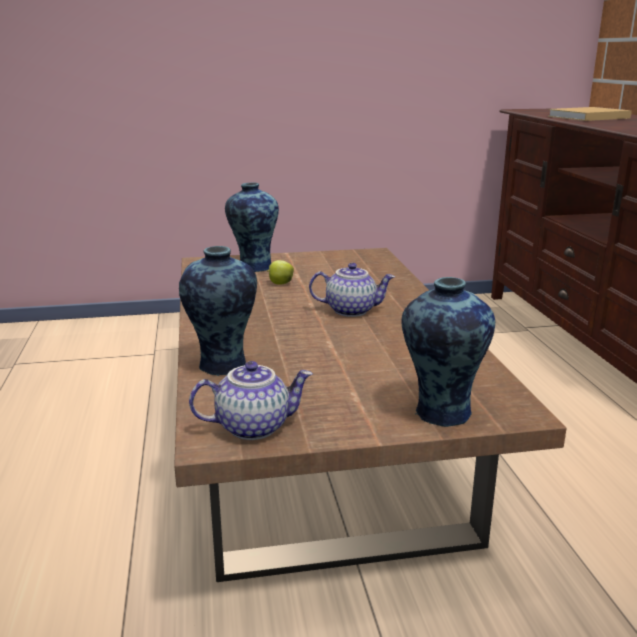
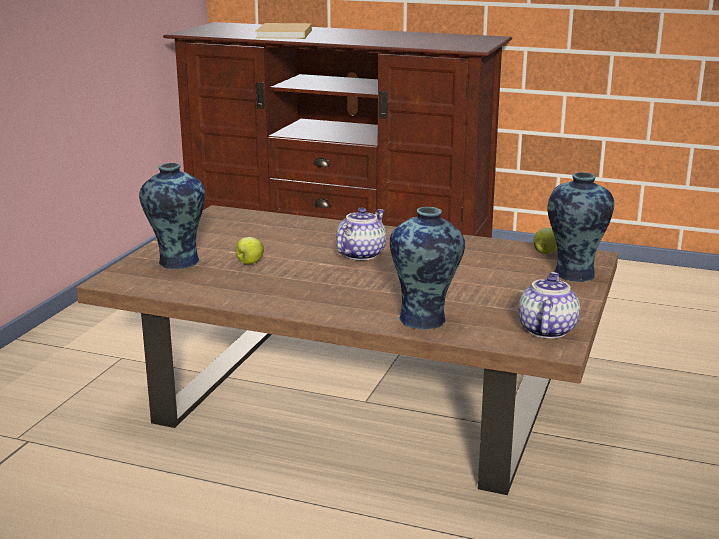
camera: 60 degrees left, 0 degrees up
none -> apple [533,228,557,254]

